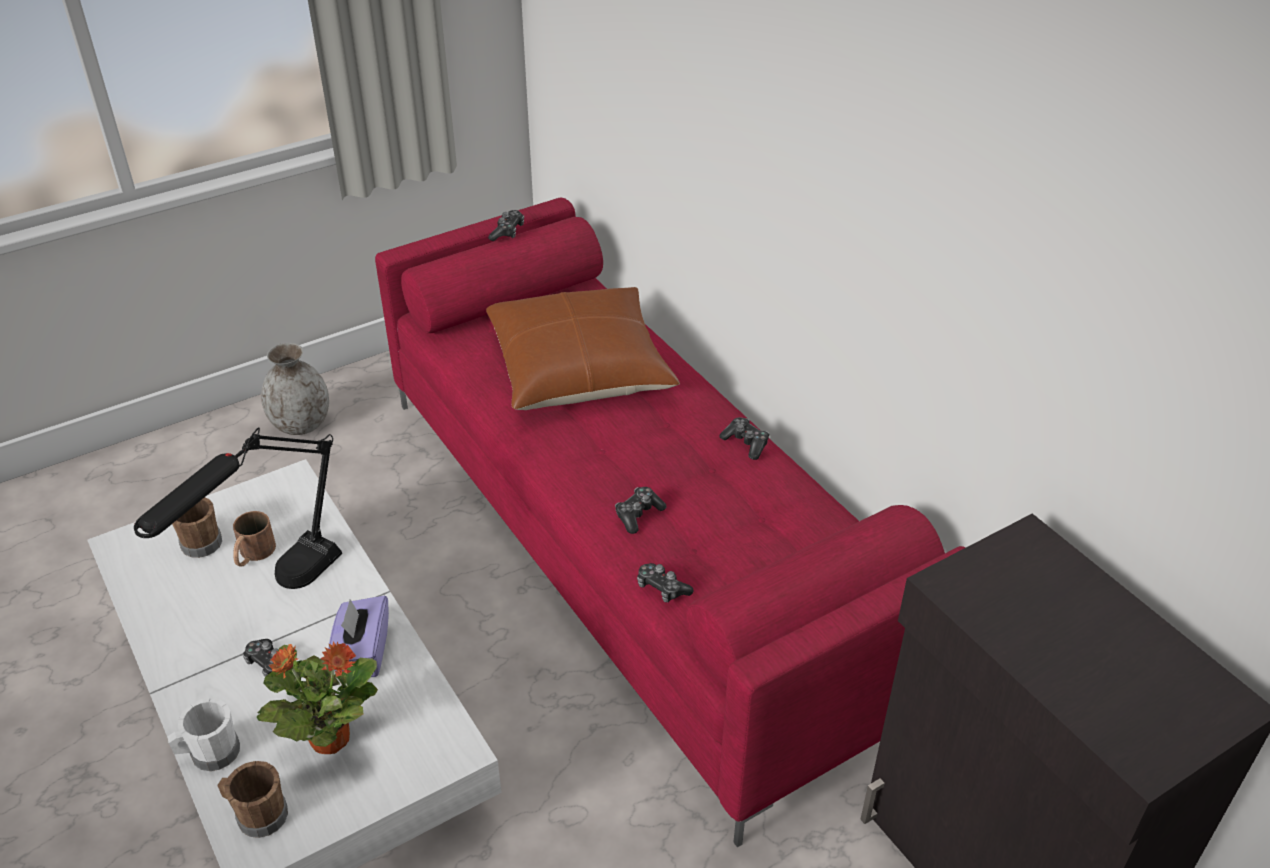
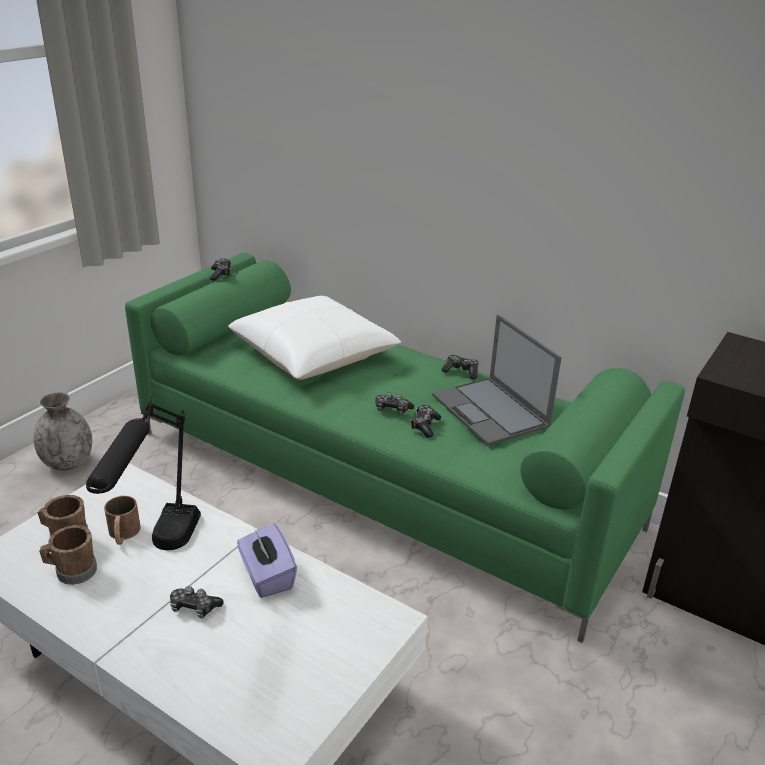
camera: 25 degrees left, 10 degrees down
white mug [167,698,240,771] -> none
brown mug [217,761,288,838] -> brown mug moved to [39,525,97,585]
potted plant [257,641,378,754] -> none
red sofa [375,197,966,847] -> green sofa [125,253,685,643]
brown pillow [486,287,680,410] -> white pillow [228,296,401,380]
game controller [637,563,693,602] -> game controller moved to [375,393,414,415]
none -> laptop [432,315,562,446]

